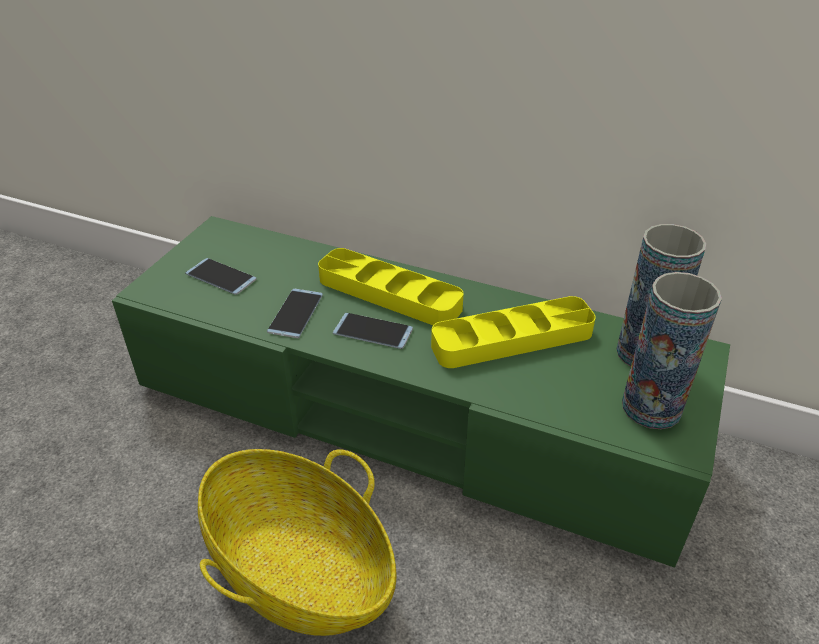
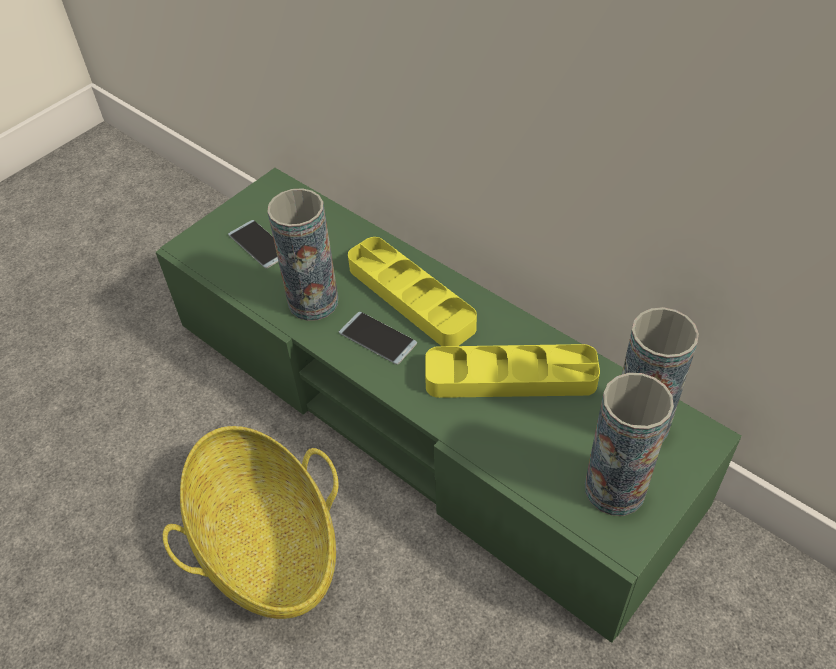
camera: 20 degrees right, 10 degrees up
phone [267,289,323,338] -> vase [267,188,338,321]

